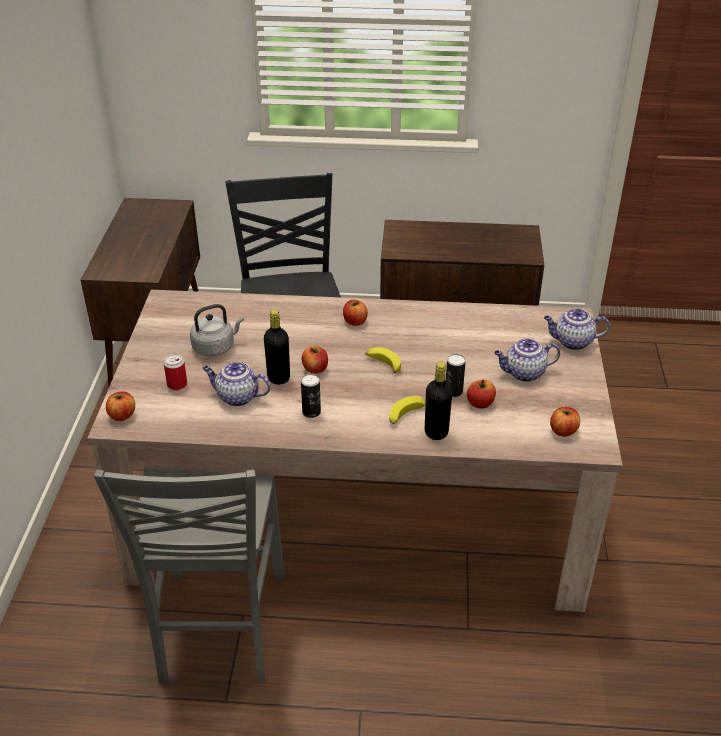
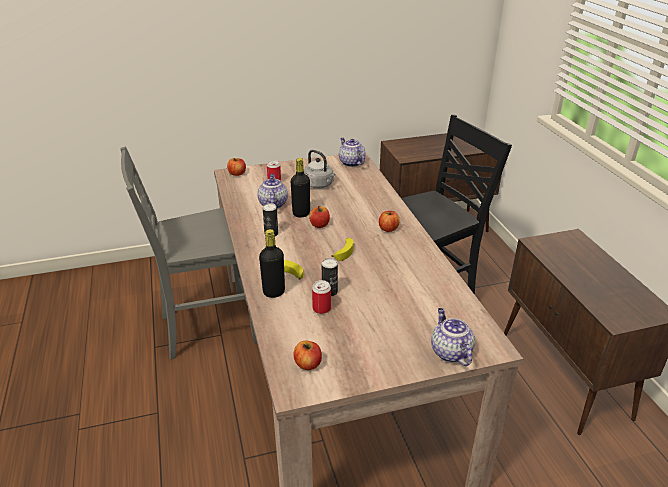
camera: 70 degrees right, 5 degrees down
apple [467,379,496,409] -> can [312,280,331,314]
teapot [494,338,560,382] -> teapot moved to [339,138,365,167]

